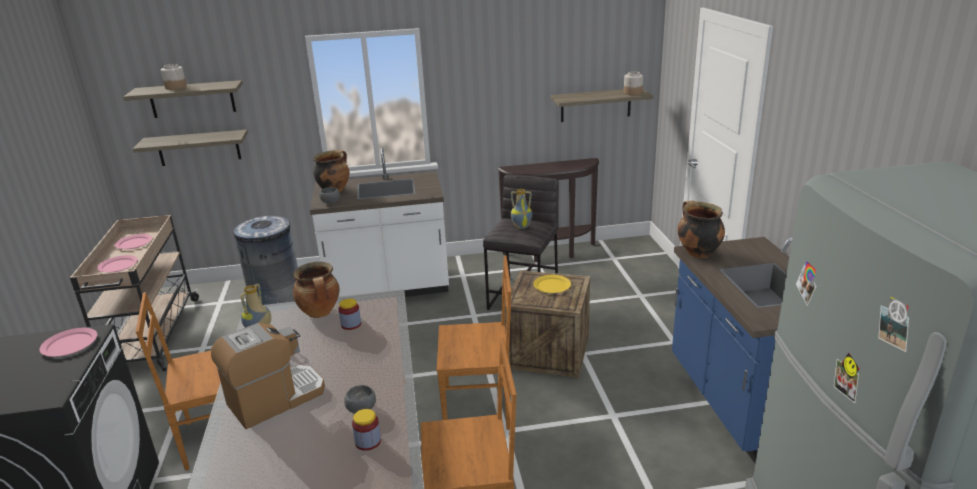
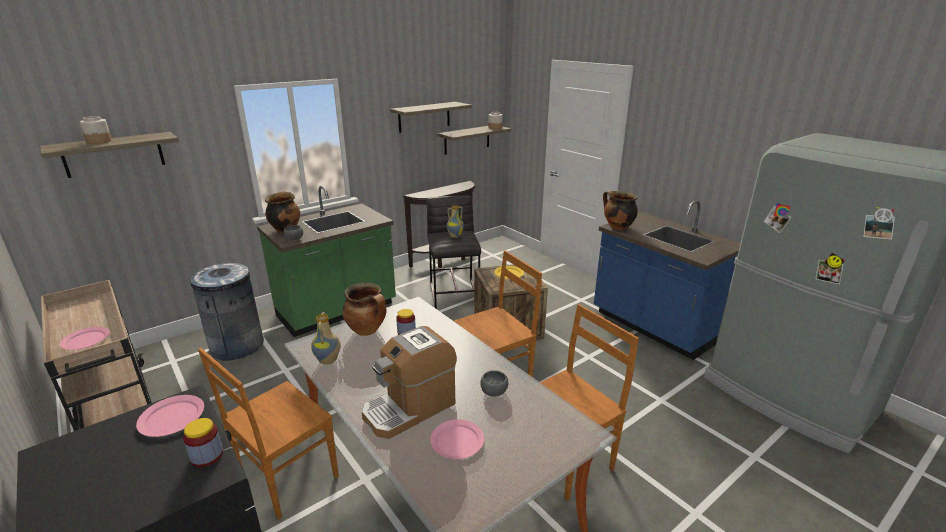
camera: 30 degrees left, 0 degrees up
pink plate [115,234,152,249] -> pink plate moved to [430,419,484,459]
shelf [133,130,248,166] -> shelf moved to [390,102,472,133]
coffee machine [211,323,325,429] -> coffee machine turned 150 degrees counterclockwise [362,326,457,439]
white counter [310,147,449,297] -> green counter [257,186,396,337]
jar [352,409,381,451] -> jar moved to [183,418,223,467]

